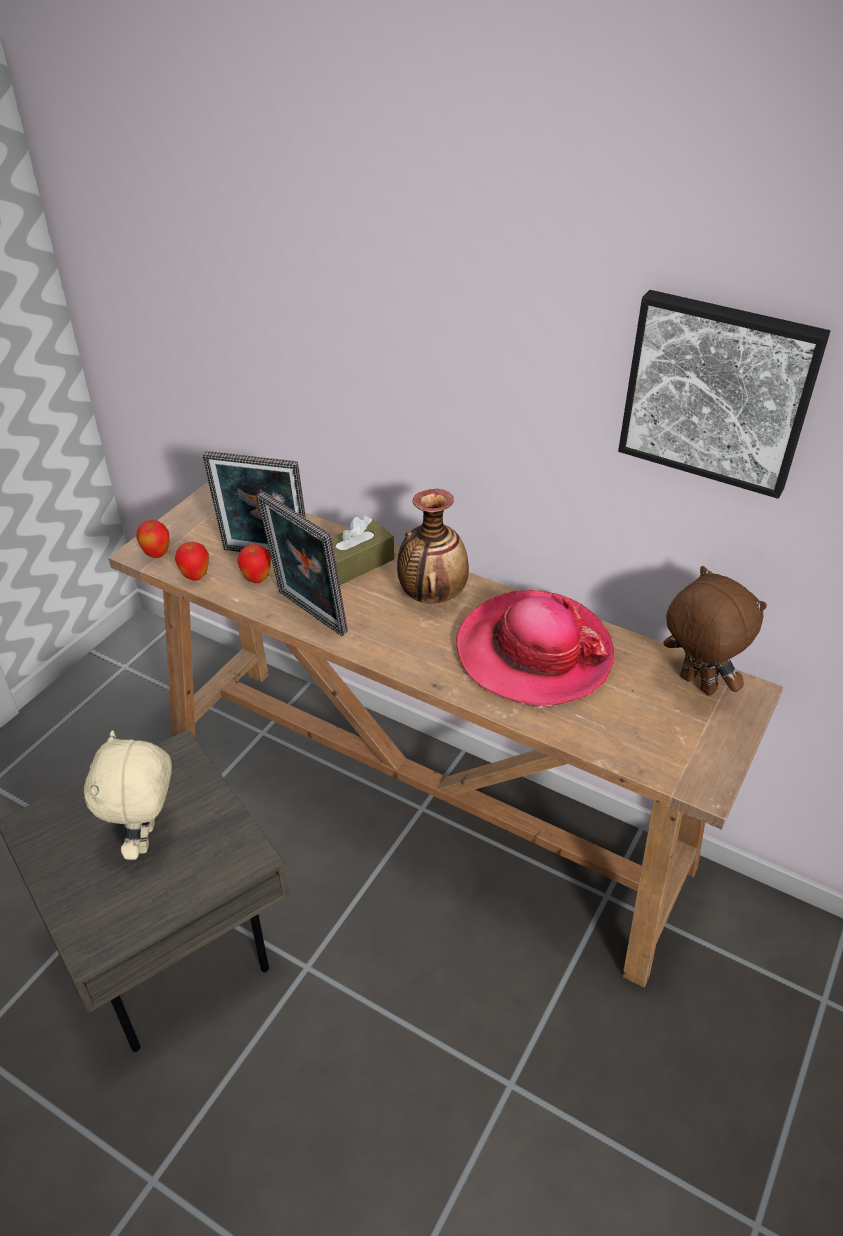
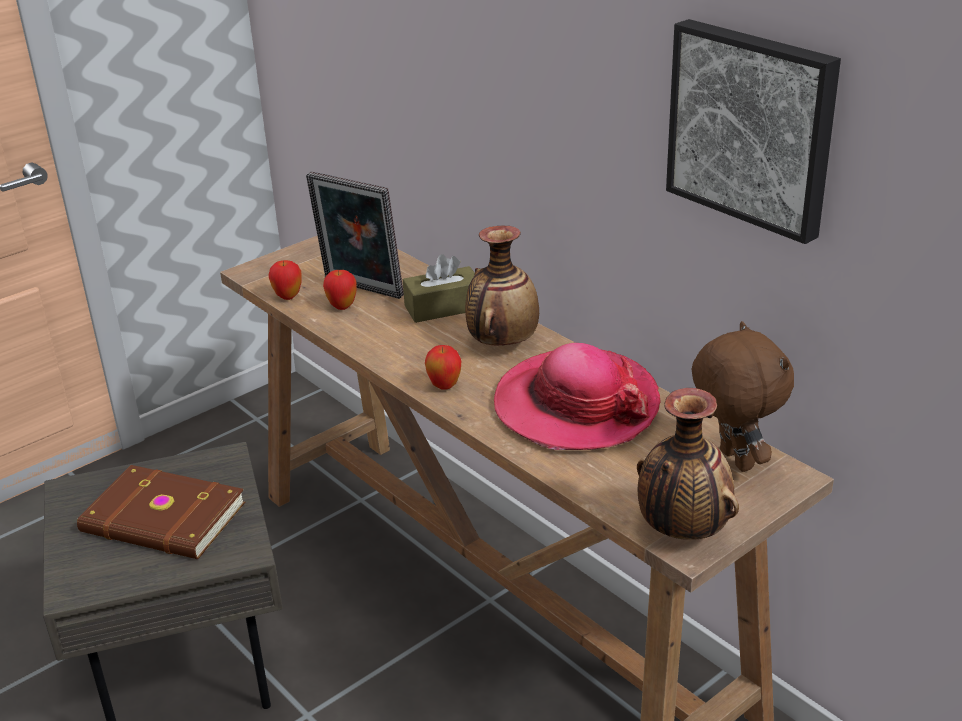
camera: 20 degrees right, 10 degrees down
beige plush toy [84,730,172,860] -> brown book [77,465,246,559]
apple [136,520,169,558] -> apple moved to [425,345,461,390]
picture frame [256,492,348,636] -> none
none -> vase [637,388,739,540]

